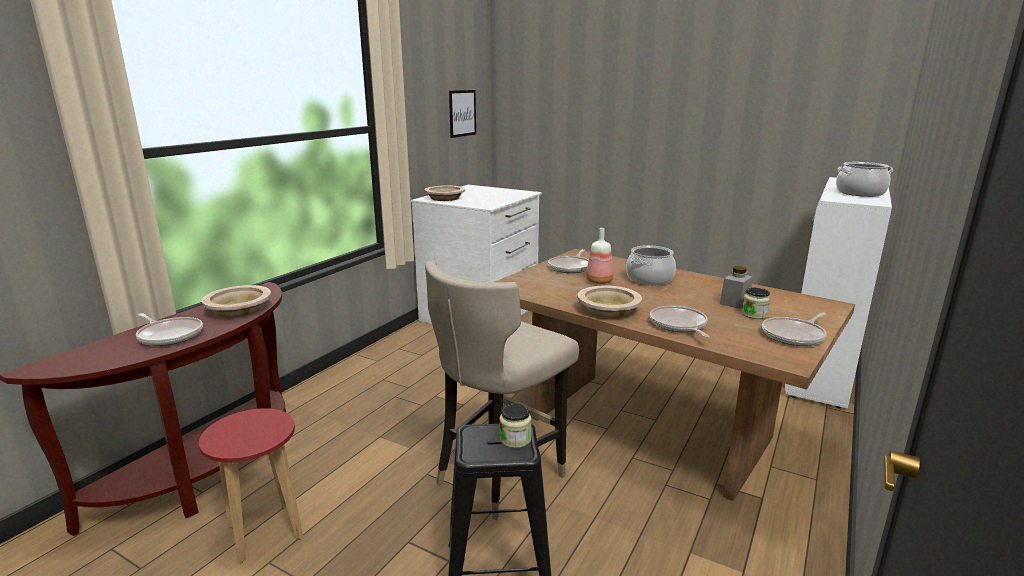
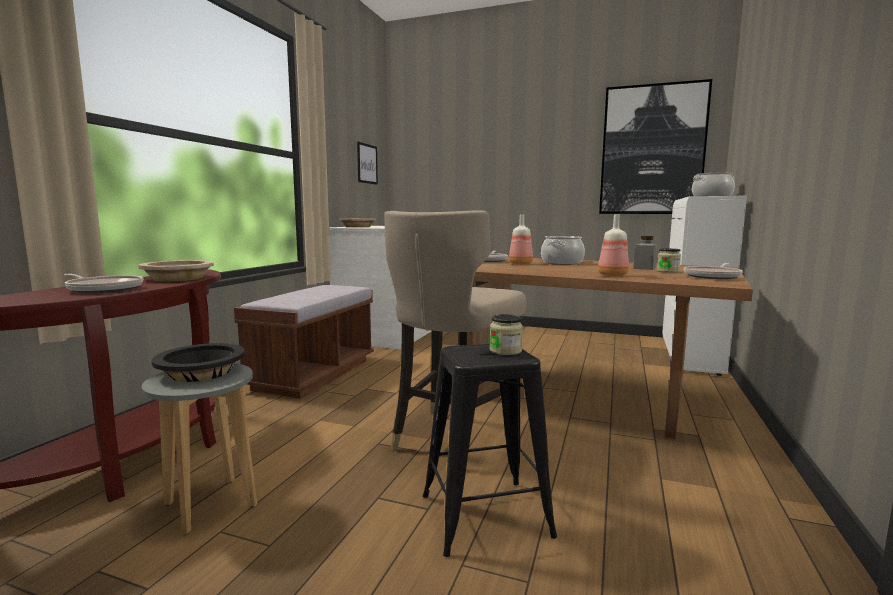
camera: 10 degrees left, 10 degrees down
red stool [199,408,303,563] -> grey stool [142,363,257,535]
beige bowl [578,285,642,318] -> none
frying pan [650,306,709,338] -> bottle [598,215,629,276]
none -> black bowl [152,343,245,382]
none -> brown bench [234,285,374,399]
none -> picture [599,79,712,214]

